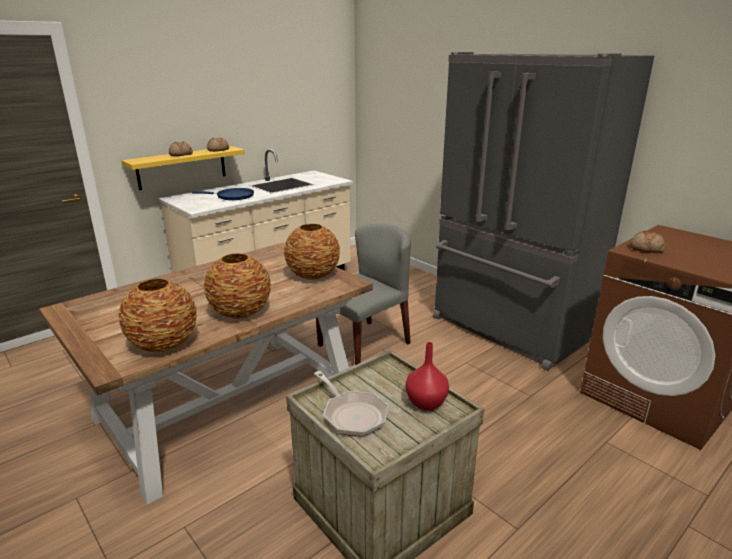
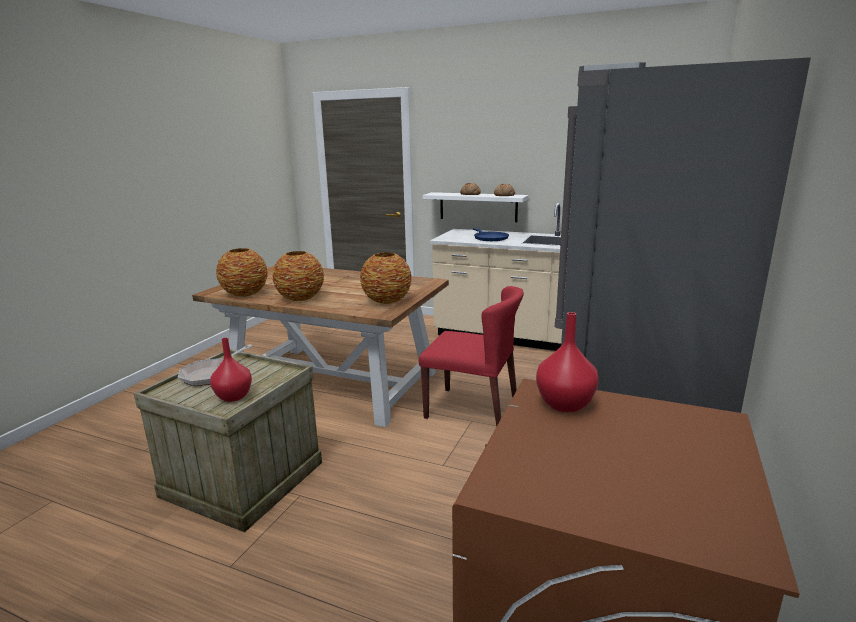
camera: 65 degrees right, 5 degrees down
yellow shelf [121,146,245,190] -> white shelf [423,192,528,222]
grey chair [316,224,411,365] -> red chair [419,286,524,427]
bread [630,231,666,253] -> red vase [536,312,599,412]

